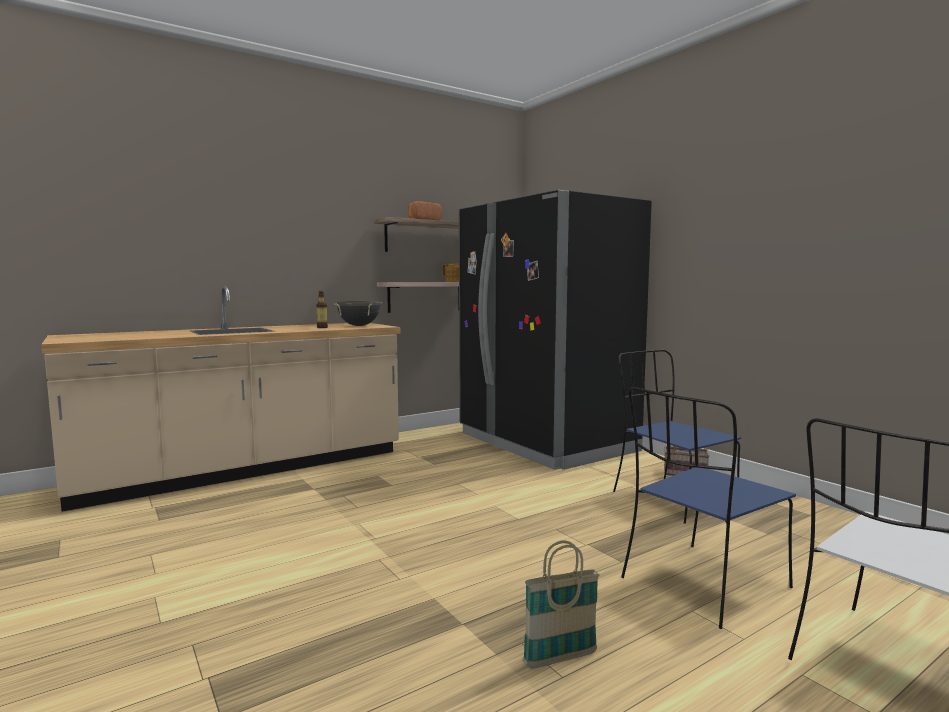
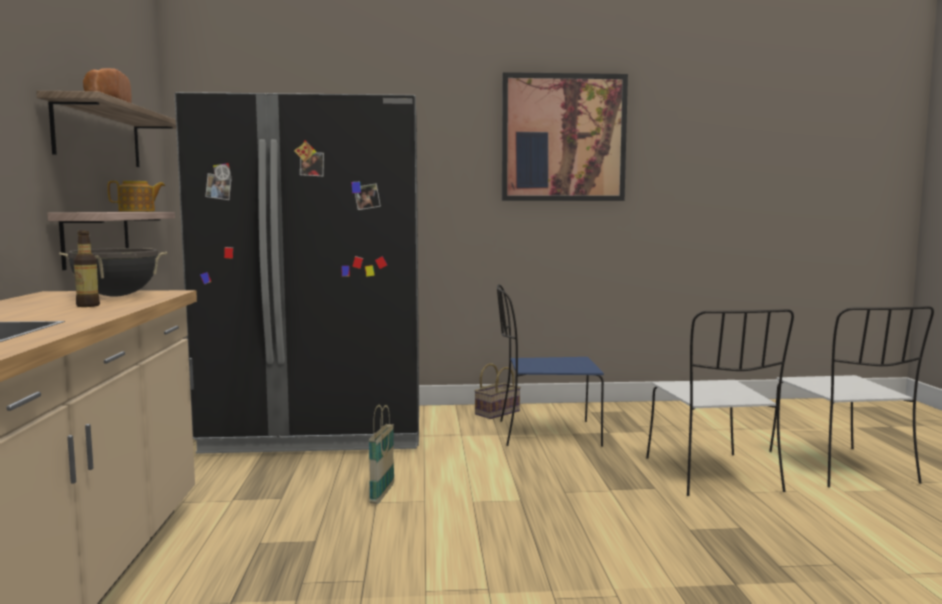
camera: 60 degrees left, 0 degrees up
basket [523,541,600,668] -> basket moved to [369,405,394,504]
blue chair [621,387,796,629] -> white chair [646,309,794,496]
none -> picture [502,72,628,201]

